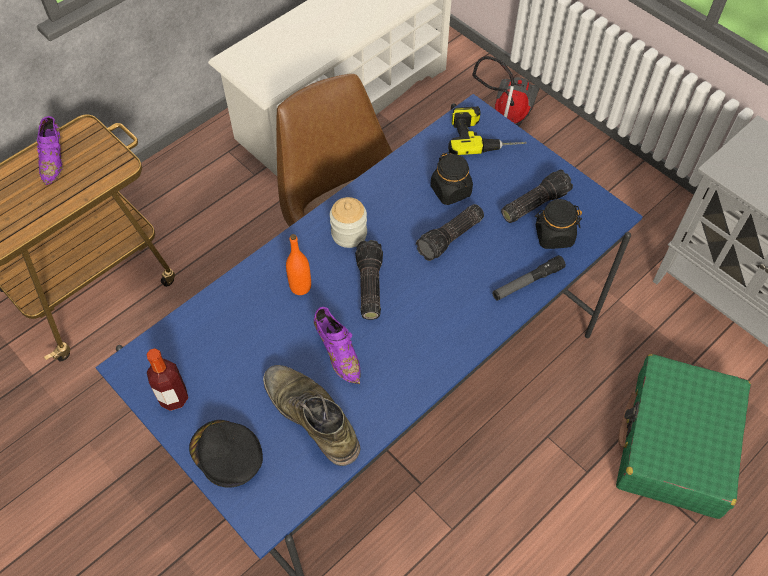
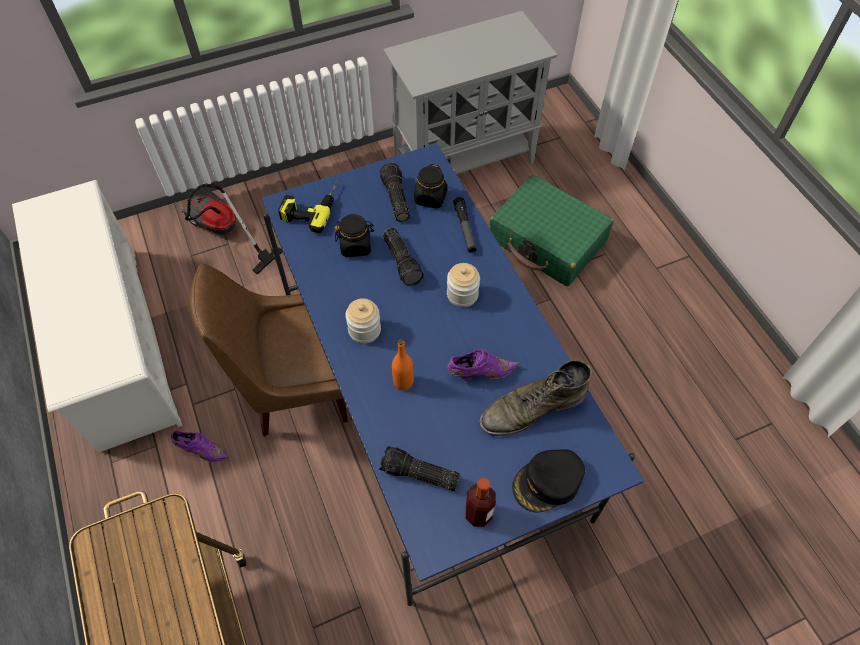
camera: 70 degrees left, 0 degrees up
purple shoe [37,116,63,185] -> purple shoe moved to [171,430,229,462]
flashlight [355,240,383,320] -> flashlight moved to [379,446,461,491]
none -> jar [447,263,480,307]

